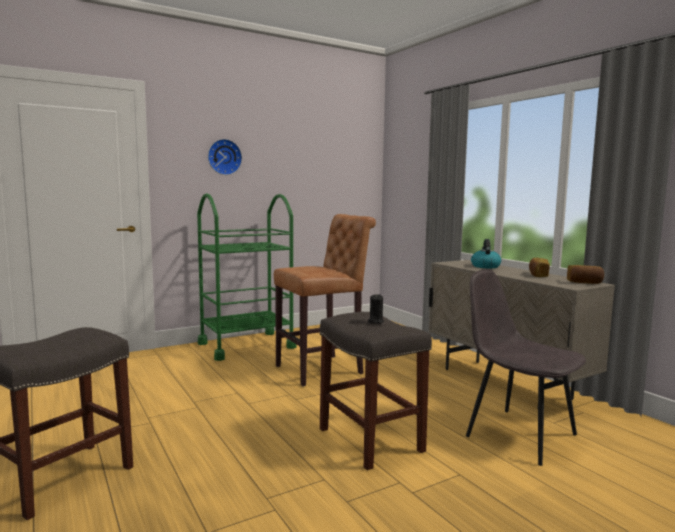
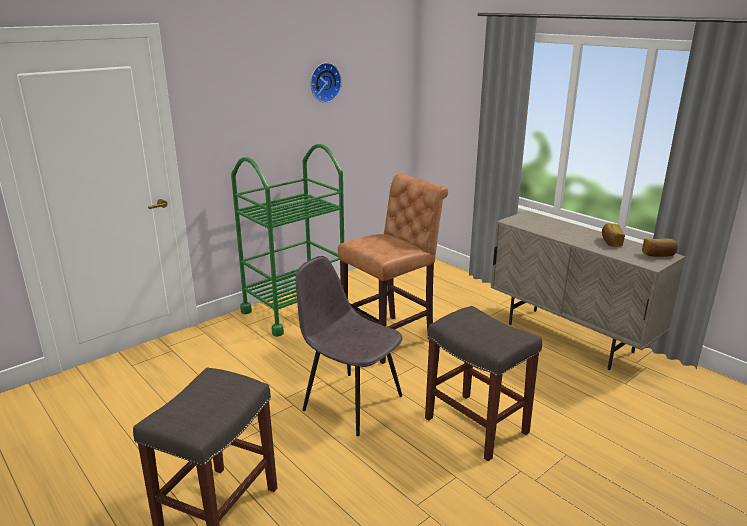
camera: 10 degrees left, 15 degrees up
wall clock [208,139,242,175] -> wall clock moved to [310,63,342,103]
black candle [368,294,384,324] -> none
grey chair [466,269,586,466] -> grey chair moved to [295,256,403,436]
kettle [471,239,501,268] -> none

